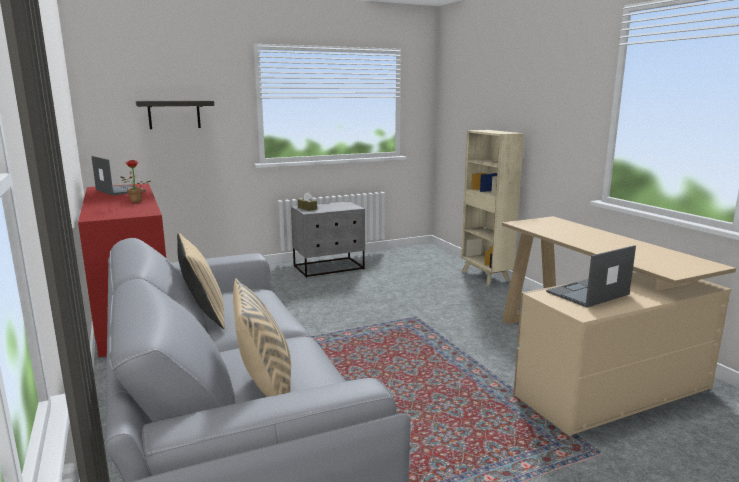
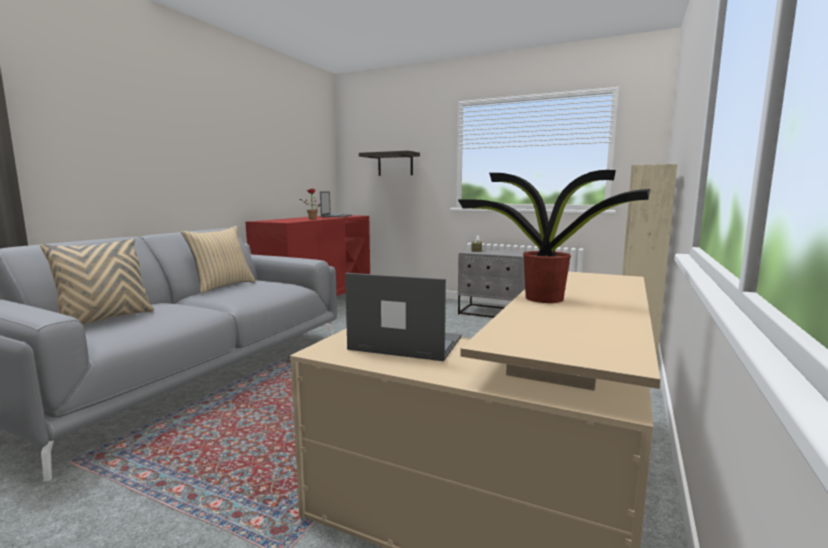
camera: 50 degrees right, 5 degrees down
none -> potted plant [458,170,650,303]

